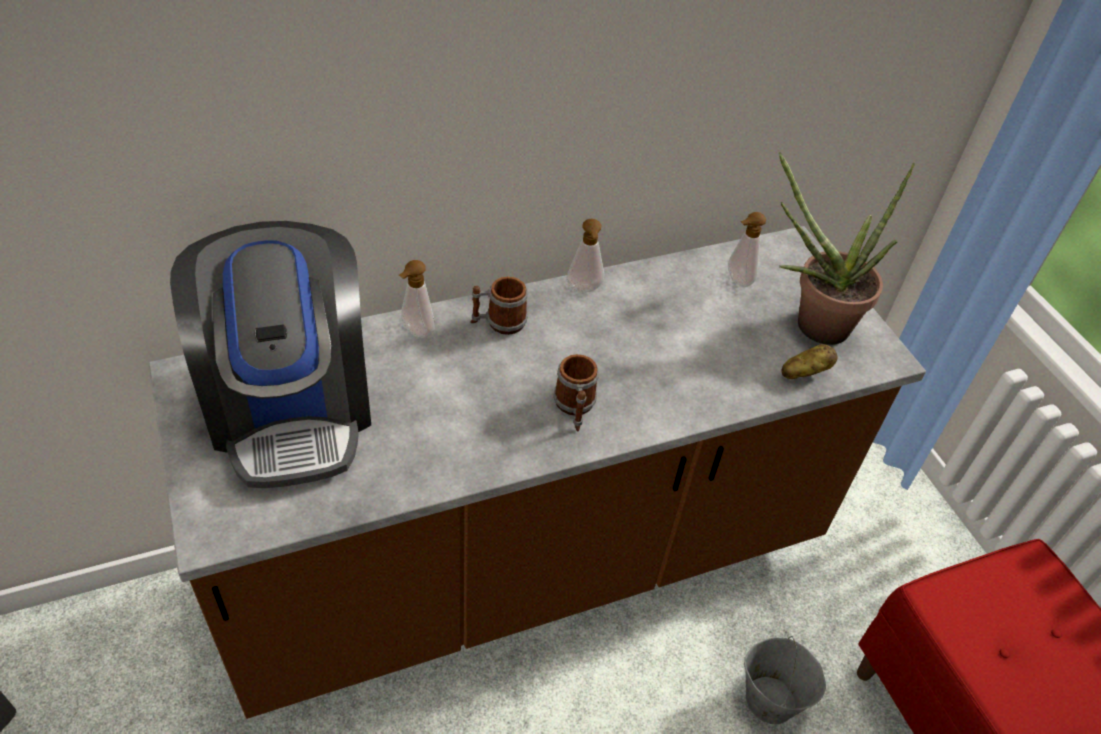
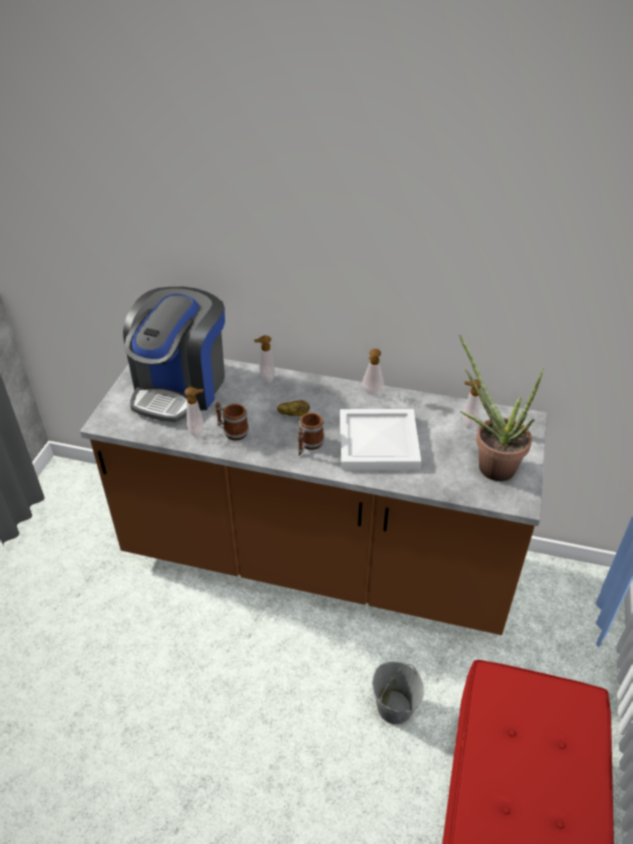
camera: 40 degrees right, 5 degrees down
mug [470,276,528,335] -> mug moved to [215,402,249,440]
potato [781,344,837,379] -> potato moved to [277,400,310,416]
none -> soap dispenser [184,387,204,437]
none -> white tray [340,409,421,470]

